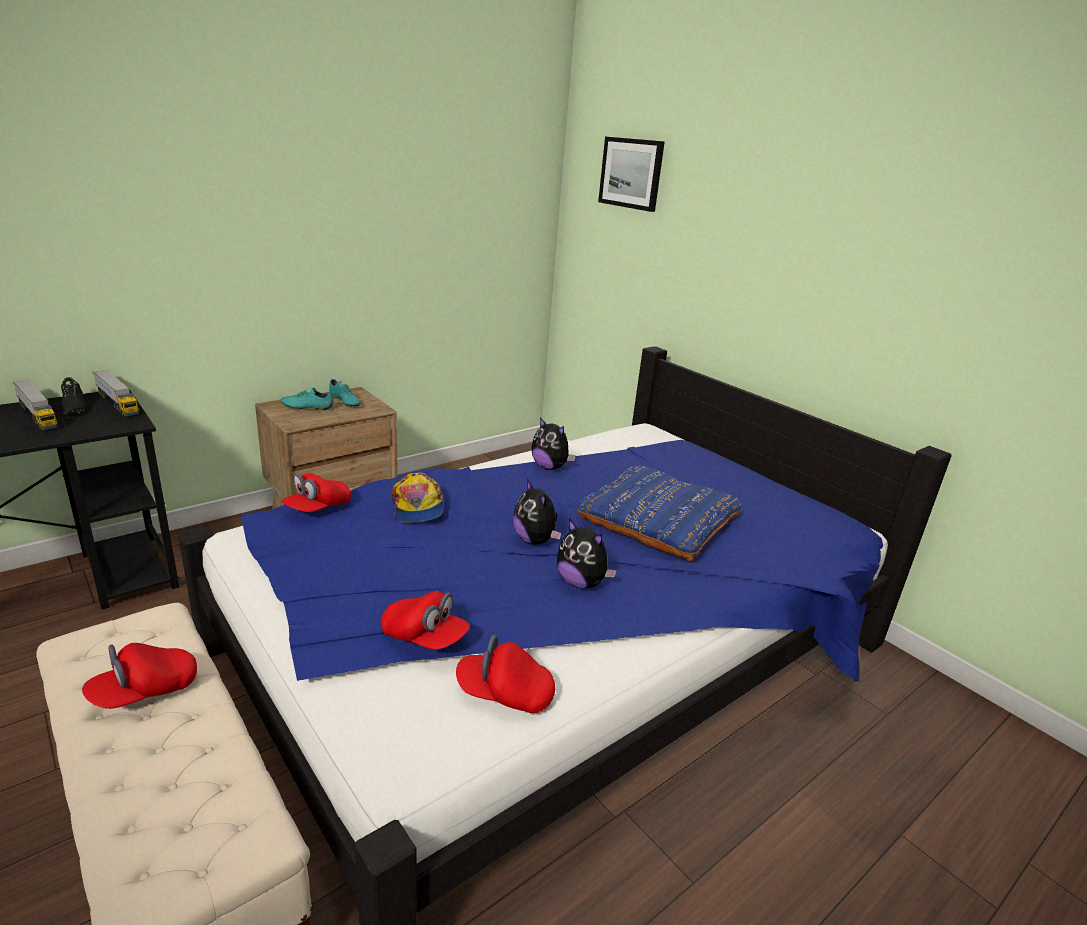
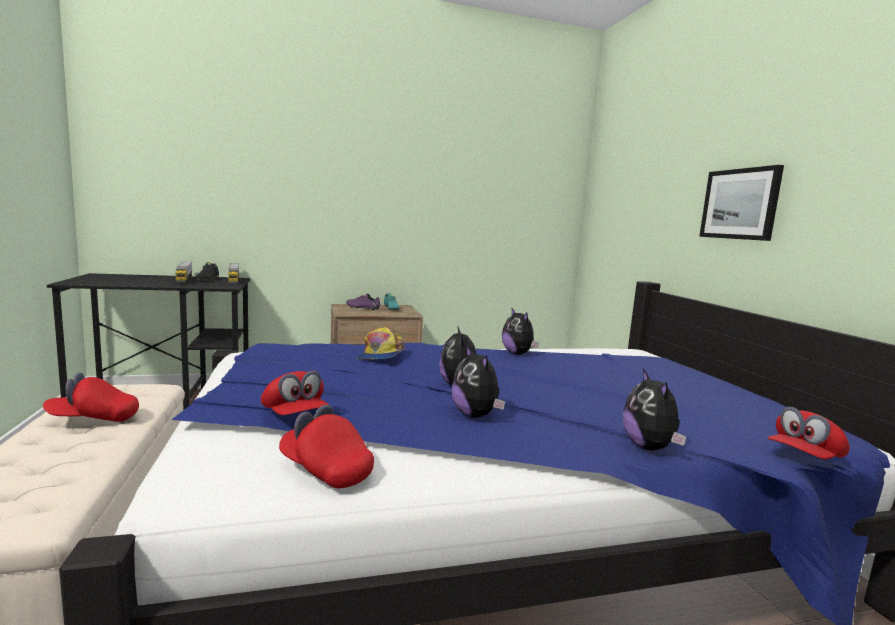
camera: 25 degrees right, 15 degrees down
turquoise shoe [281,388,333,411] -> purple shoe [346,293,380,311]
red cap [281,473,351,512] -> red cap moved to [767,407,850,460]
blue pillow [577,466,742,561] -> none
picture [598,137,665,212] -> picture moved to [699,165,784,241]
none -> plush toy [623,368,686,451]

